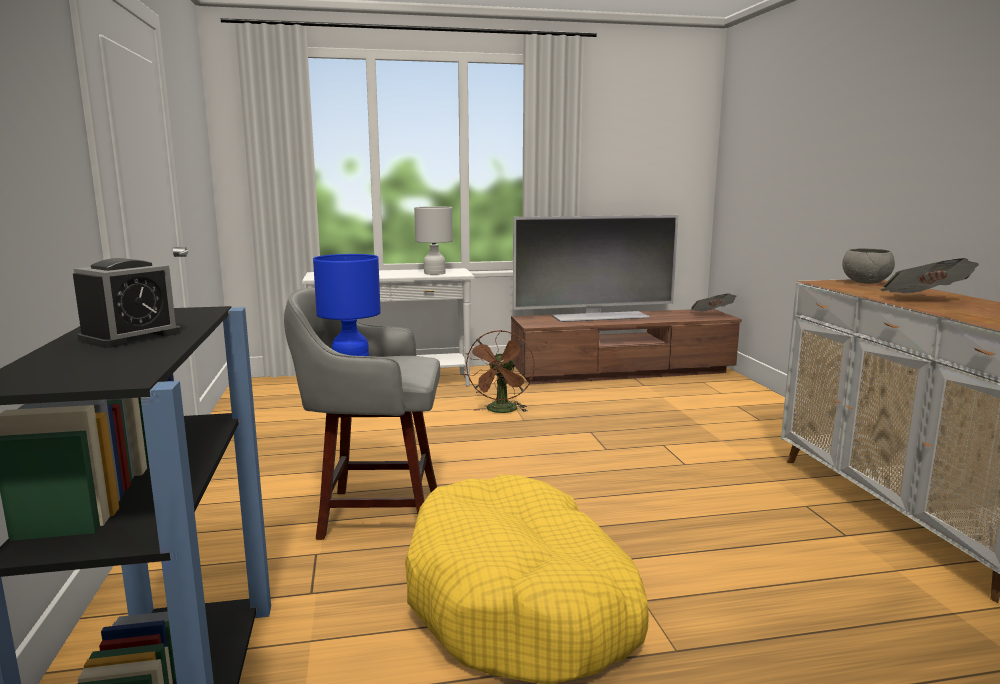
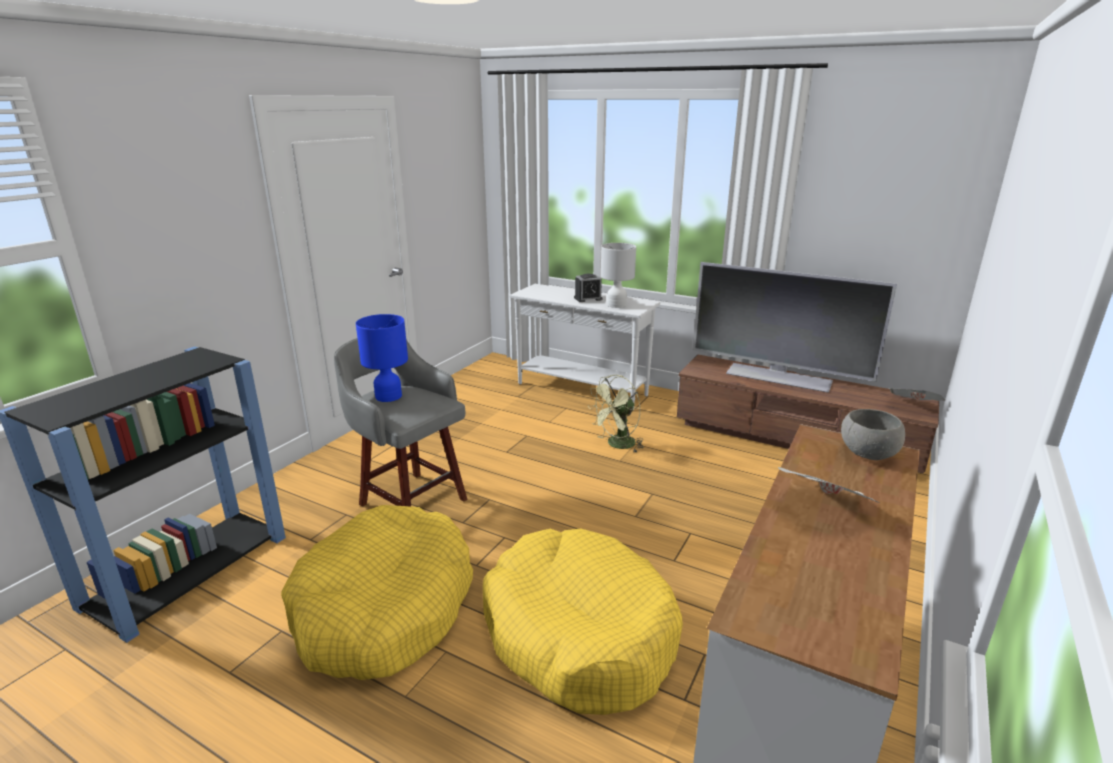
camera: 40 degrees right, 10 degrees up
alarm clock [73,258,181,348] -> alarm clock moved to [574,274,602,302]
brown fan [465,330,535,413] -> green fan [588,375,644,453]
none -> yellow dog bed [483,528,683,715]

